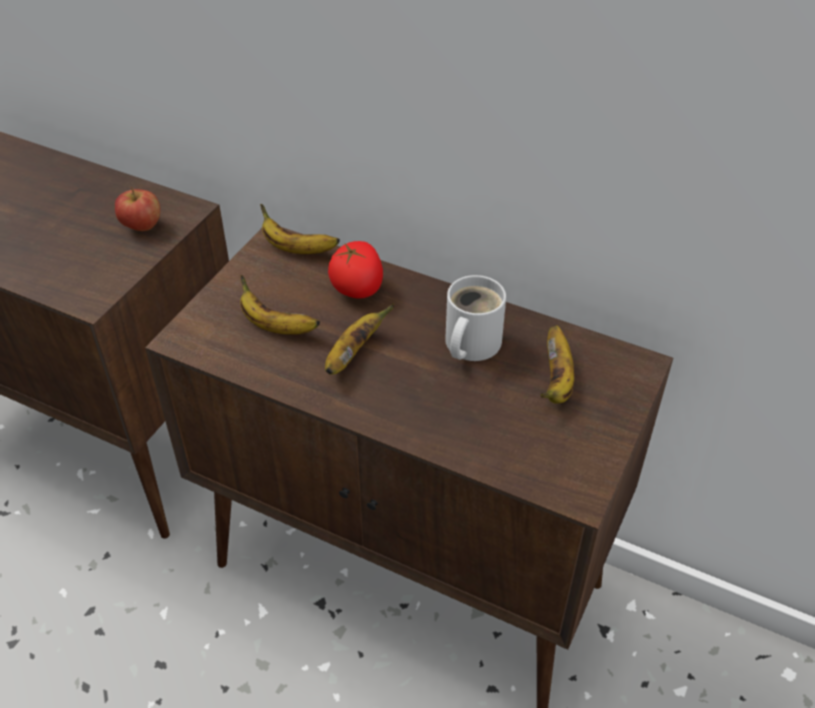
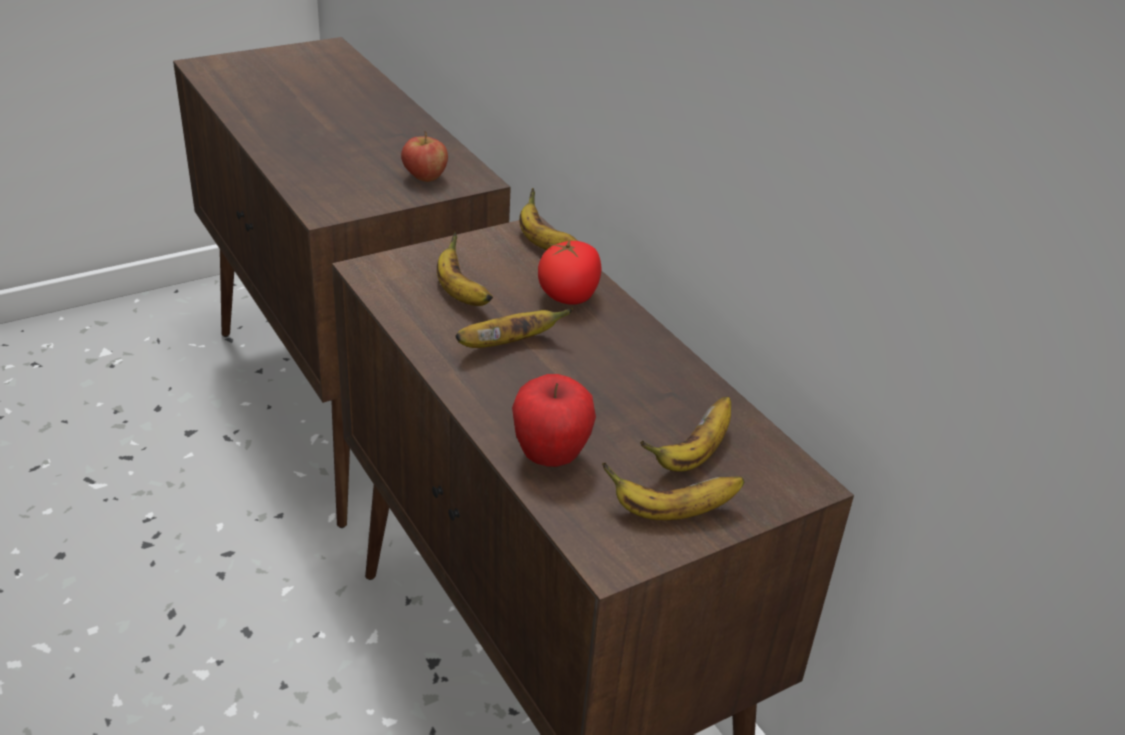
camera: 30 degrees right, 10 degrees down
white mug [445,275,506,361] -> none
none -> apple [512,374,596,467]
none -> banana [602,463,744,520]

